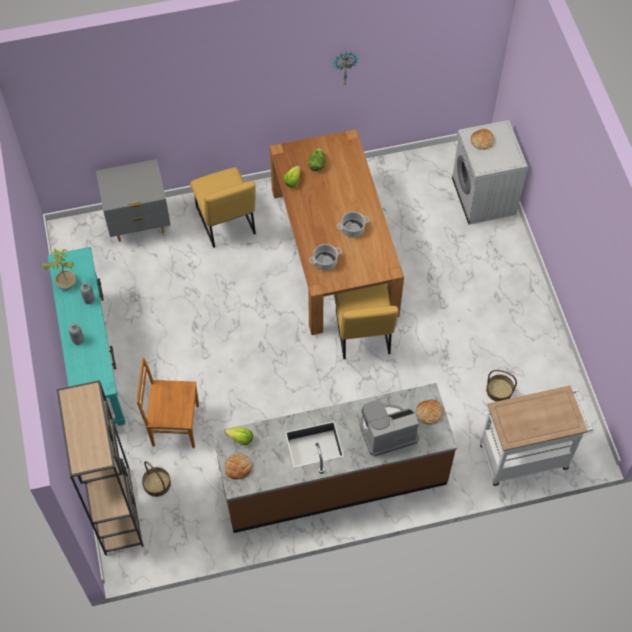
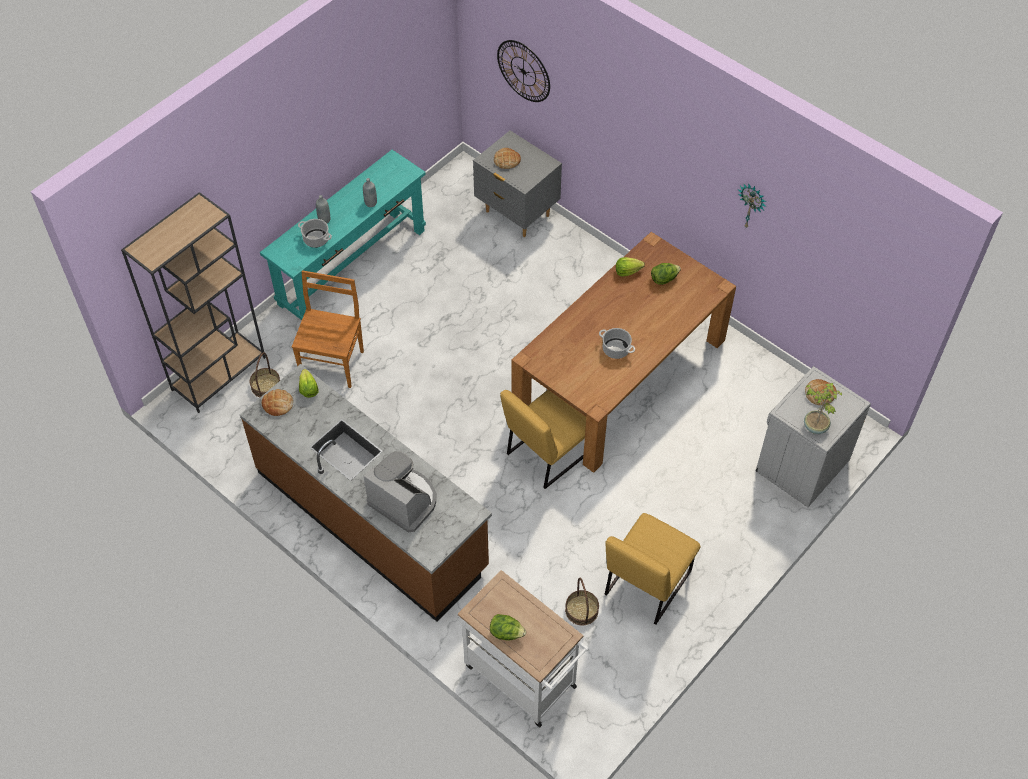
camera: 55 degrees right, 5 degrees down
potted plant [41,249,77,290] -> potted plant moved to [804,383,843,434]
brown chair [137,357,199,448] -> brown chair turned 45 degrees clockwise [292,270,364,388]
yellow chair [190,167,256,248] -> yellow chair moved to [604,513,700,624]
cooking pot [309,244,342,271] -> cooking pot moved to [298,219,332,248]
bread [416,399,443,425] -> bread moved to [494,148,521,169]
none -> lettuce [490,614,526,641]
none -> wall clock [497,40,550,102]

